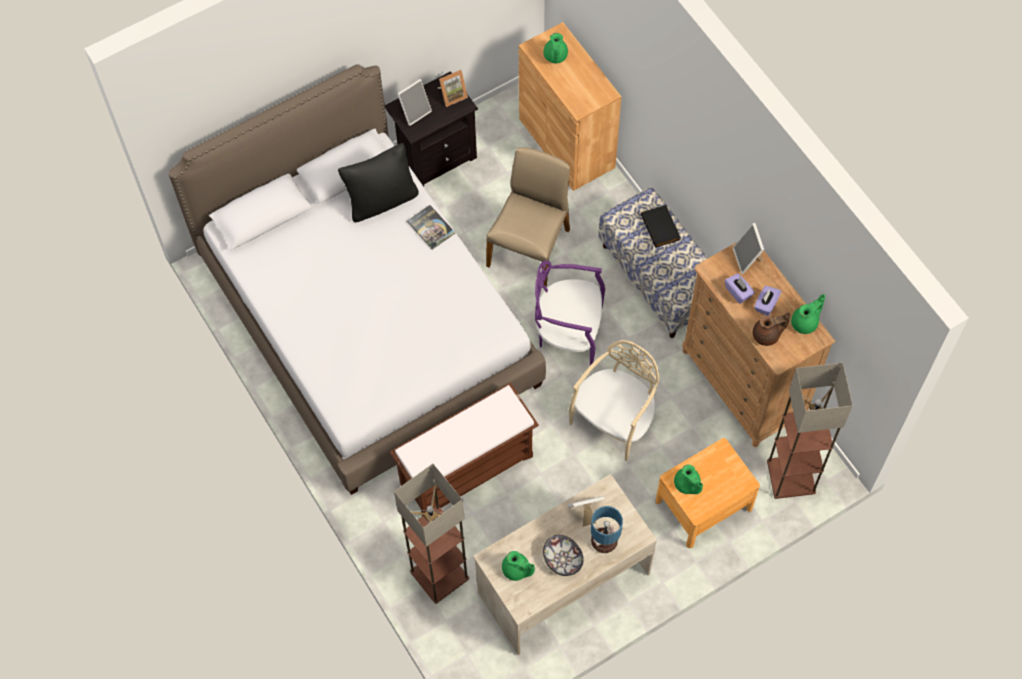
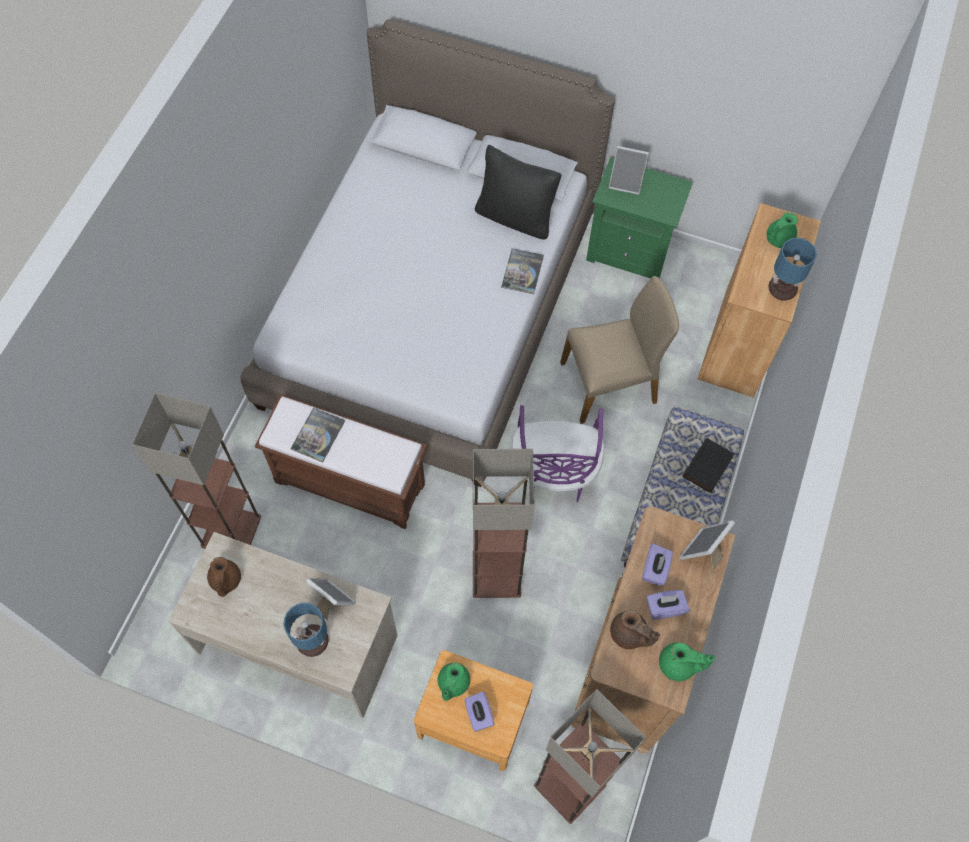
camera: 50 degrees right, 0 degrees up
black nightstand [385,71,478,186] -> green nightstand [586,157,693,279]
picture frame [438,70,468,107] -> none
green teapot [502,551,535,581] -> brown teapot [207,557,241,597]
purple chair [535,260,605,365] -> purple chair turned 150 degrees counterclockwise [512,405,604,502]
bowl [543,535,584,576] -> none
beige chair [569,340,659,461] -> floor lamp [473,449,535,598]
none -> book [290,407,345,463]
none -> purple tissue box [464,692,495,732]
none -> table lamp [768,238,817,301]

